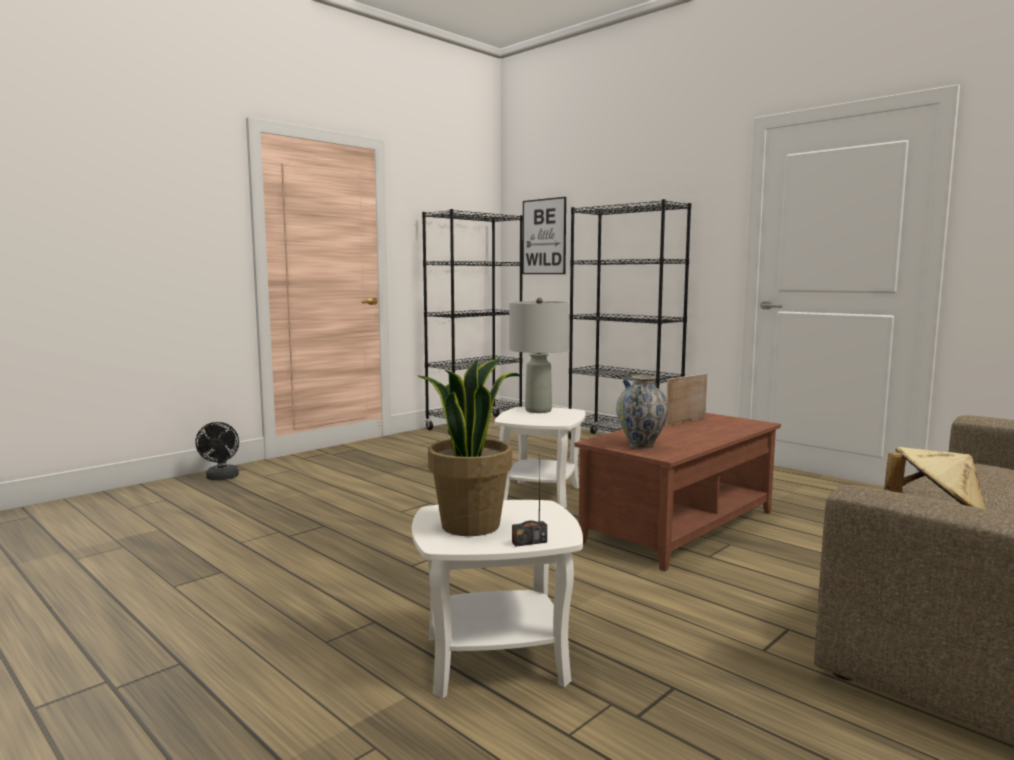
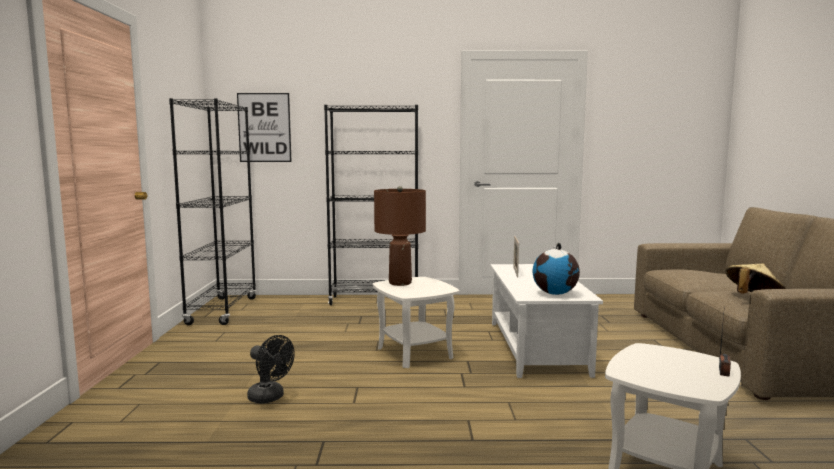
camera: 45 degrees left, 0 degrees up
black fan [195,422,239,480] -> black fan moved to [247,335,295,403]
potted plant [418,358,523,536] -> none
grey table lamp [509,298,569,413] -> brown table lamp [374,186,426,286]
brown coffee table [575,413,781,571] -> white coffee table [490,264,603,378]
vase [616,375,669,449] -> globe [532,243,580,295]

